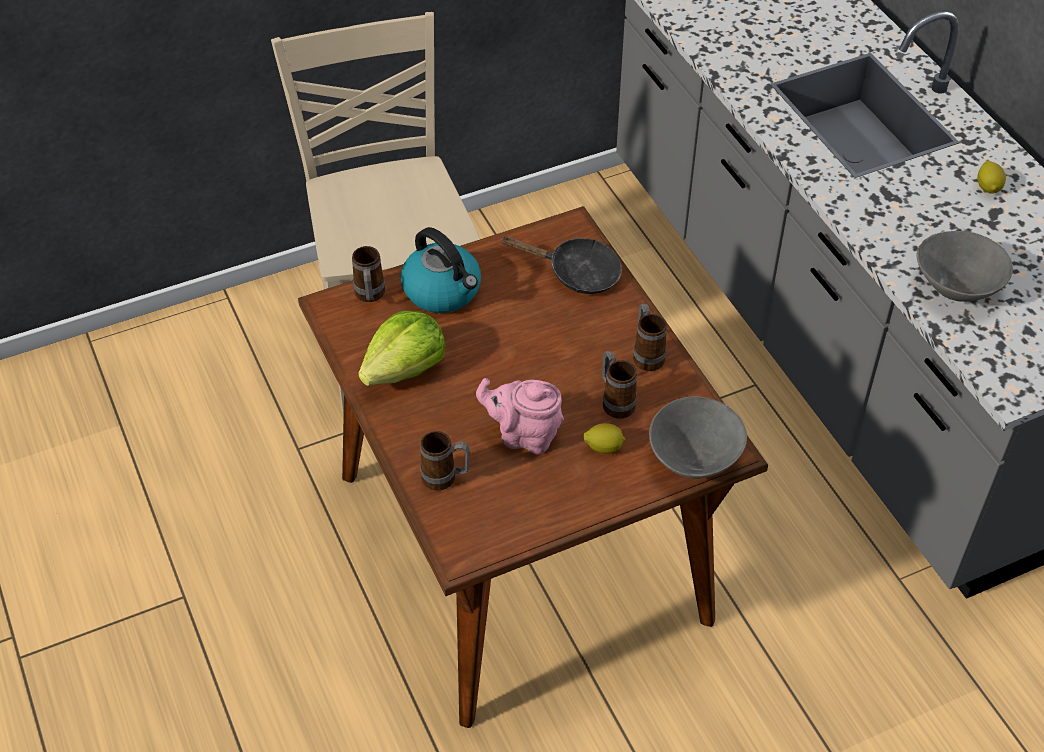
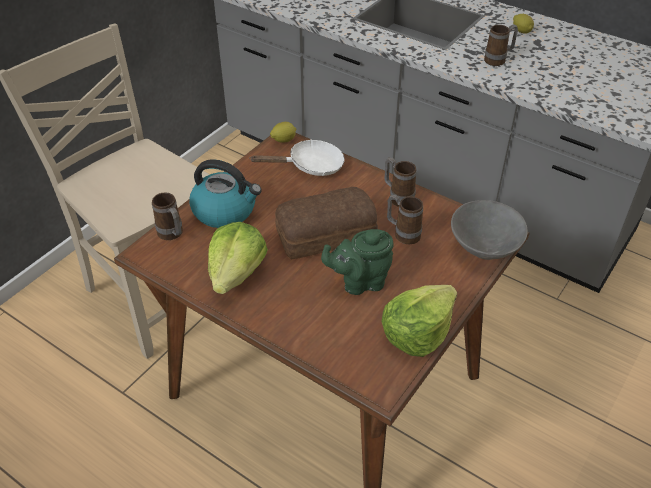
camera: 30 degrees left, 5 degrees down
mug [420,431,470,490] -> mug moved to [484,24,518,66]
pink teapot [476,378,564,454] -> green teapot [321,229,393,295]
black frying pan [501,236,622,294] -> white frying pan [249,139,345,176]
lemon [584,423,626,454] -> lemon moved to [270,122,296,143]
grey bowl [917,231,1013,302] -> none
none -> bread [275,187,378,260]
none -> lettuce [381,285,457,357]

